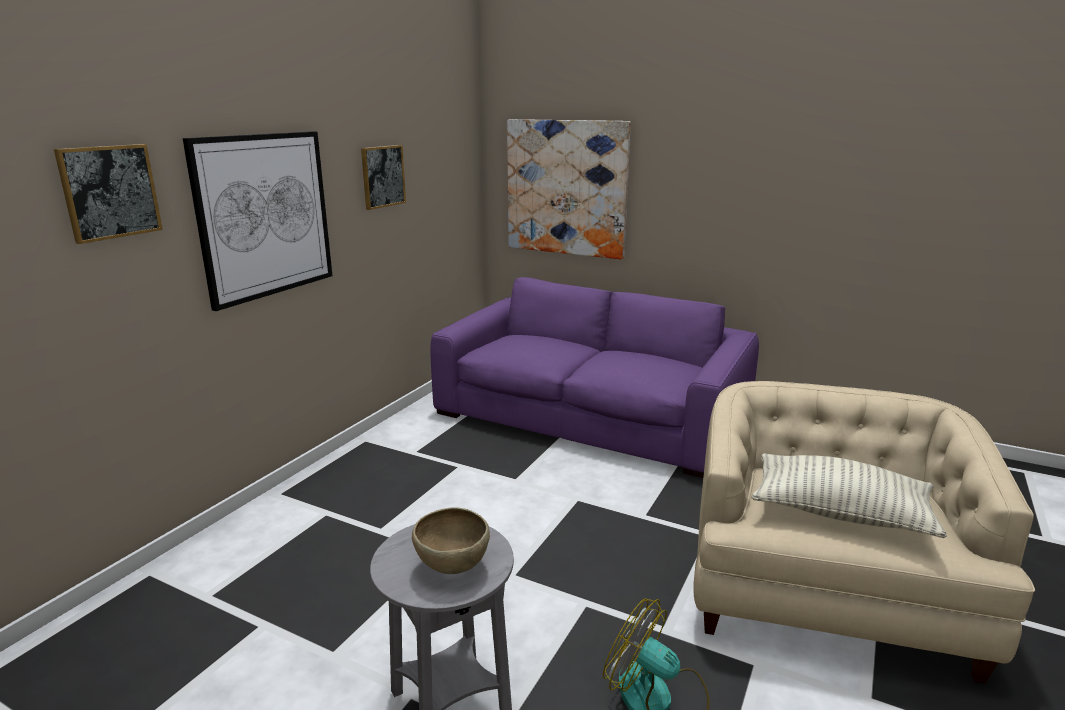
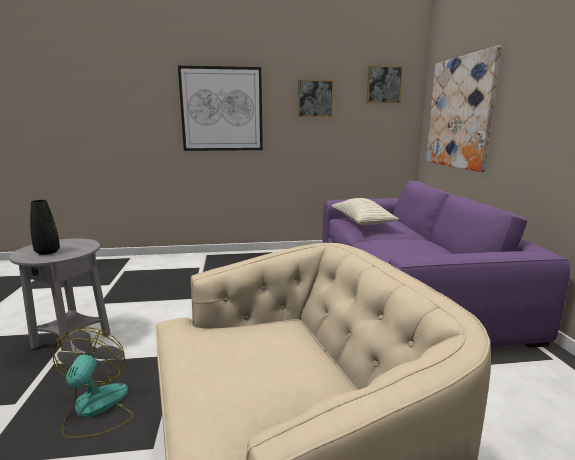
camera: 55 degrees right, 5 degrees down
picture [54,144,163,244] -> picture moved to [367,65,403,103]
brown bowl [412,507,490,574] -> black vase [30,200,60,255]
pillow [751,453,947,538] -> pillow moved to [332,198,399,225]

